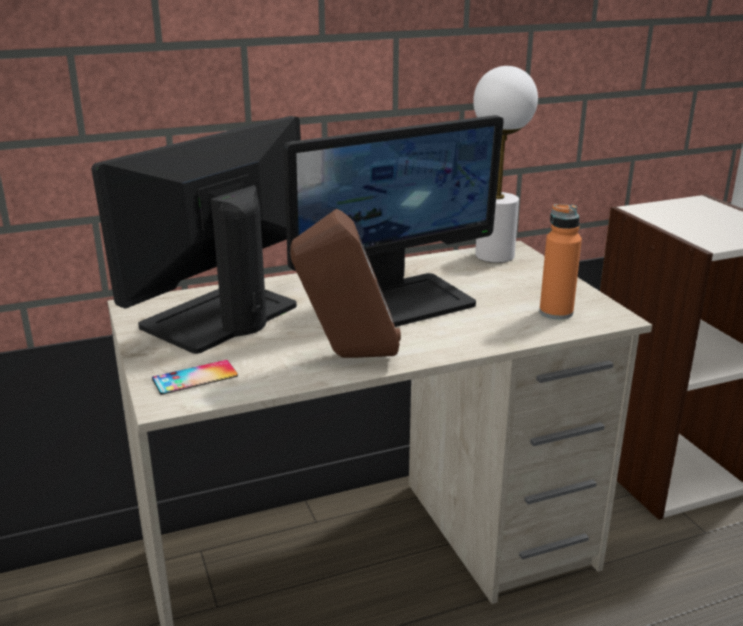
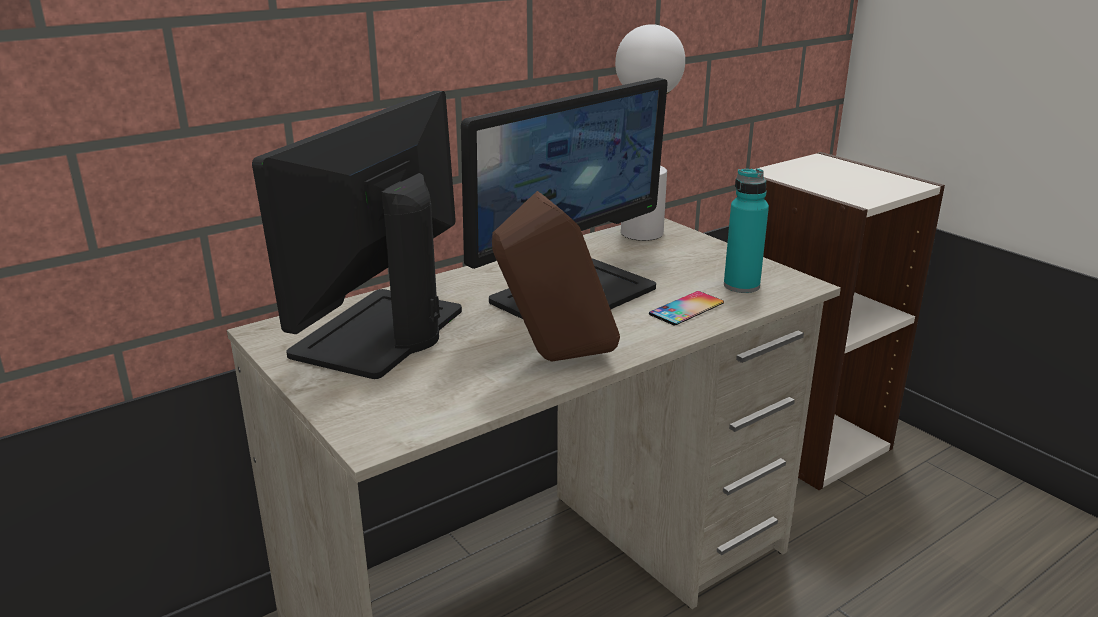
camera: 15 degrees left, 0 degrees up
phone [152,360,238,395] -> phone moved to [649,291,724,325]
orange bottle [539,204,582,320] -> turquoise bottle [724,168,769,293]

